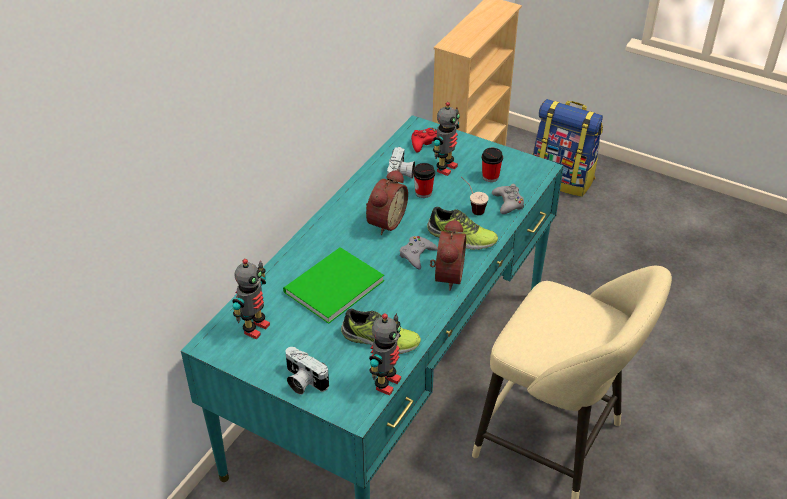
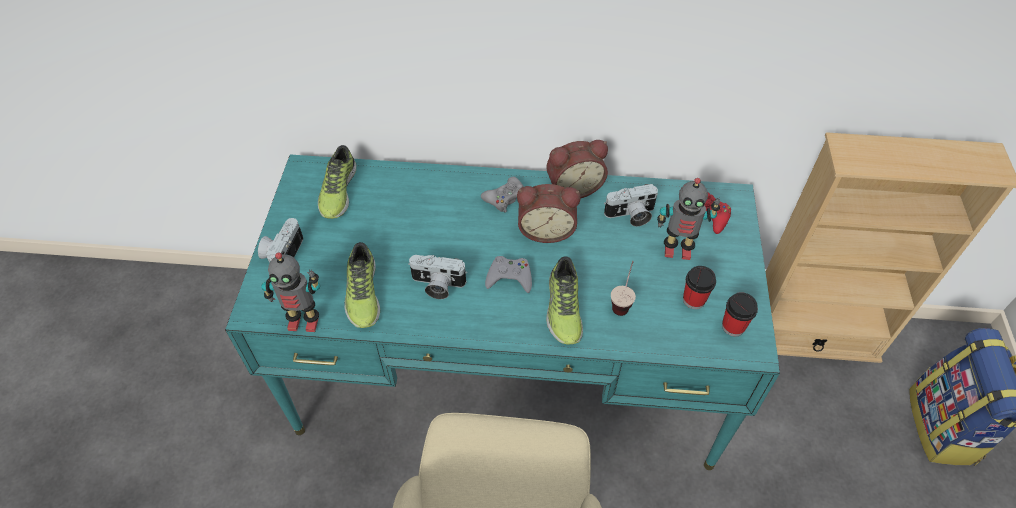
camera: 65 degrees right, 10 degrees up
toy robot [232,259,270,339] -> shoe [318,145,356,219]
green book [283,247,384,324] -> none
cup [413,163,435,198] -> cup moved to [722,292,758,336]
alarm clock [430,218,466,291] -> alarm clock moved to [546,140,608,198]
grey game controller [492,184,524,214] -> grey game controller moved to [481,176,524,213]
none -> camera [408,255,467,299]

